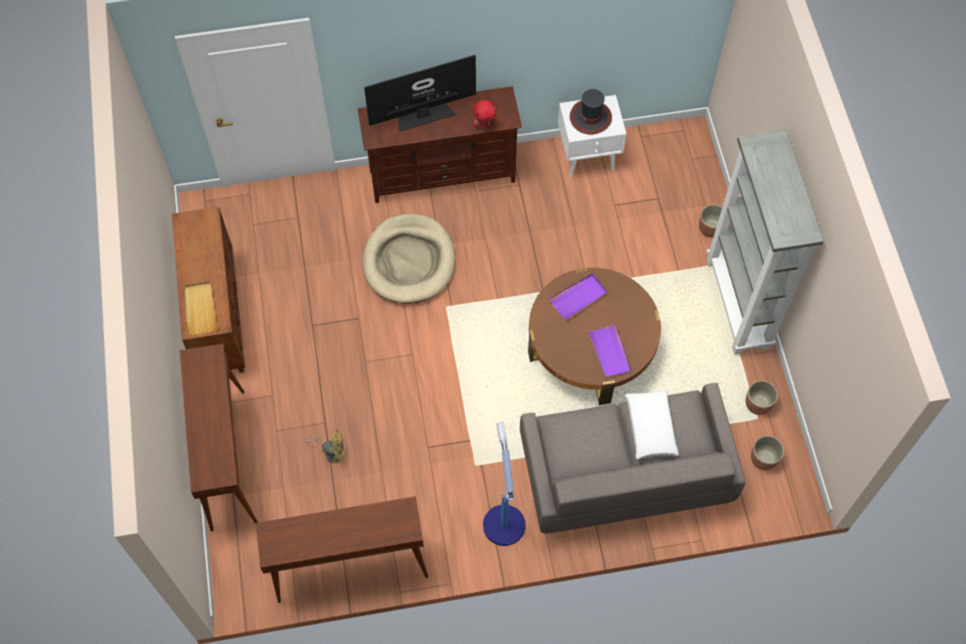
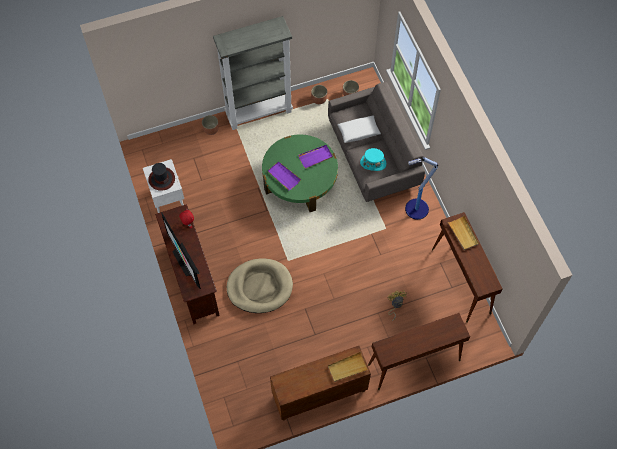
camera: 100 degrees left, 0 degrees up
brown coffee table [528,268,661,405] -> green coffee table [262,135,338,212]
none -> turquoise hat [360,148,386,171]
none -> beige tray [448,216,479,250]

